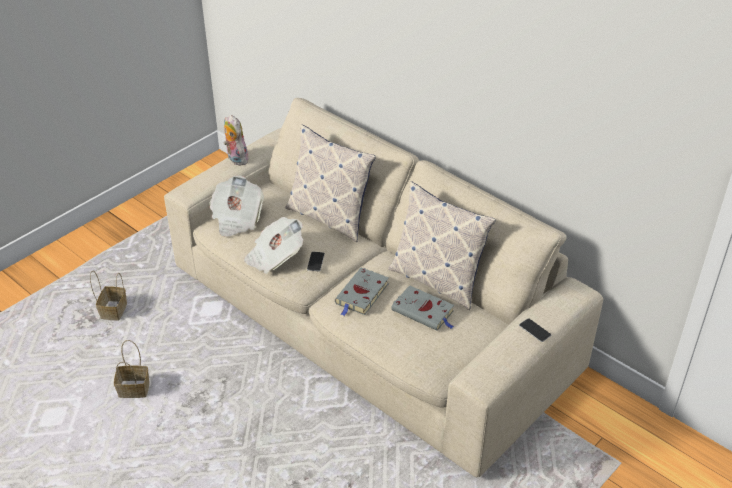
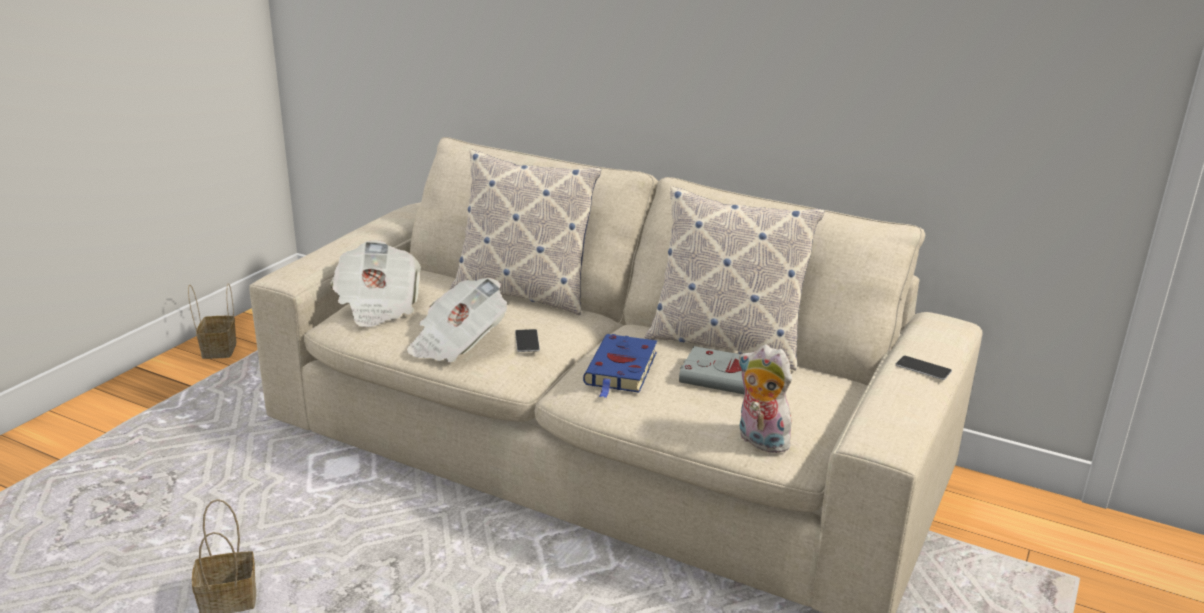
camera: 15 degrees left, 15 degrees down
basket [90,270,127,320] -> basket moved to [188,284,237,359]
plush toy [224,115,248,166] -> plush toy moved to [739,344,795,453]
grey book [335,268,389,316] -> blue book [583,334,657,398]

